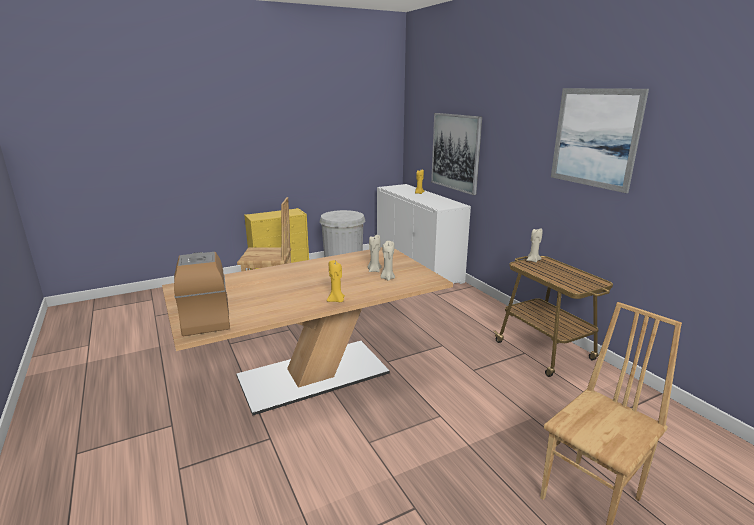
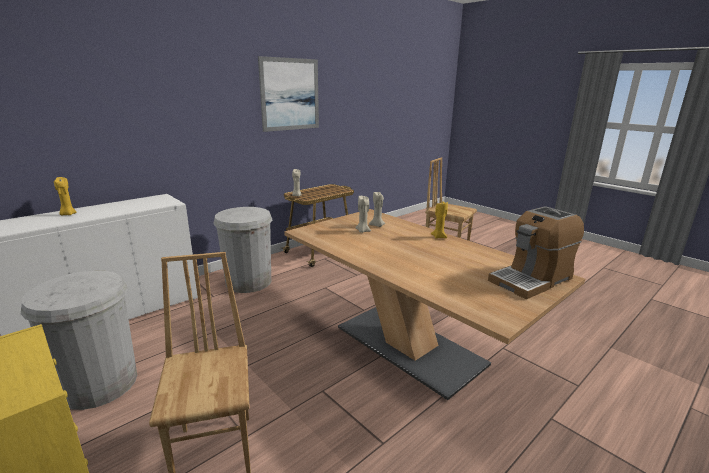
camera: 105 degrees left, 0 degrees up
picture [431,113,482,195] -> none
none -> white trash can [213,207,272,293]

